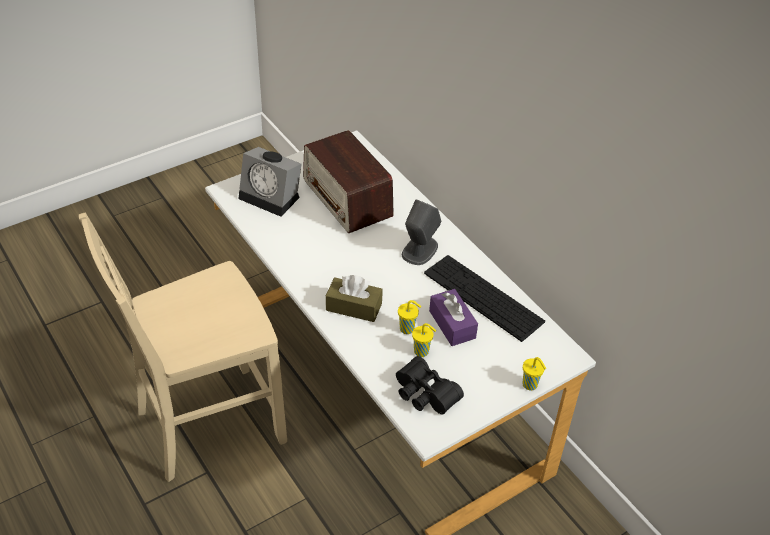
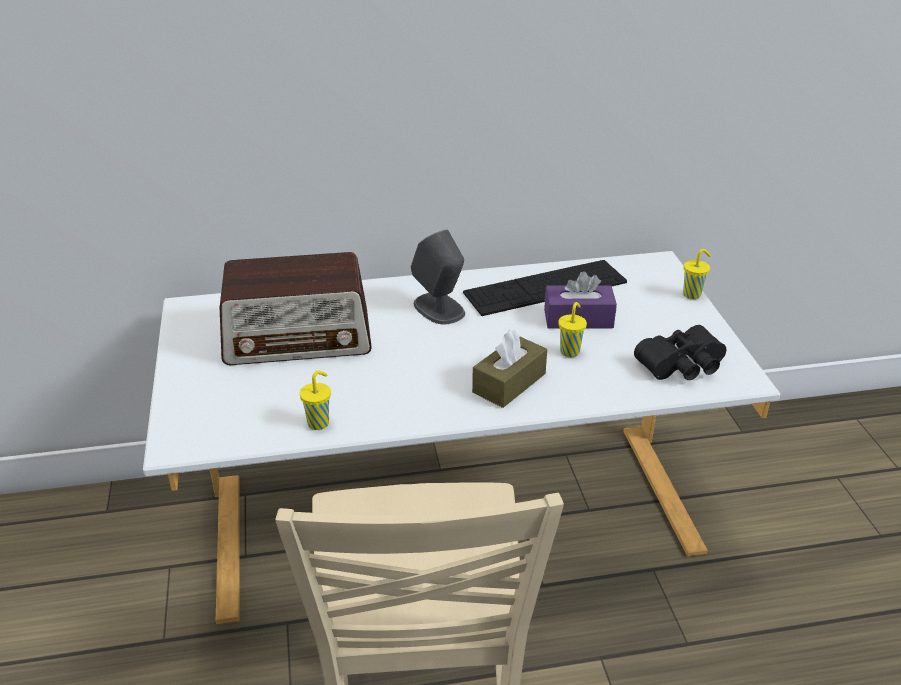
camera: 65 degrees left, 10 degrees down
alarm clock [238,147,301,217] -> none
yellow cup [412,323,436,357] -> yellow cup moved to [300,371,331,430]

